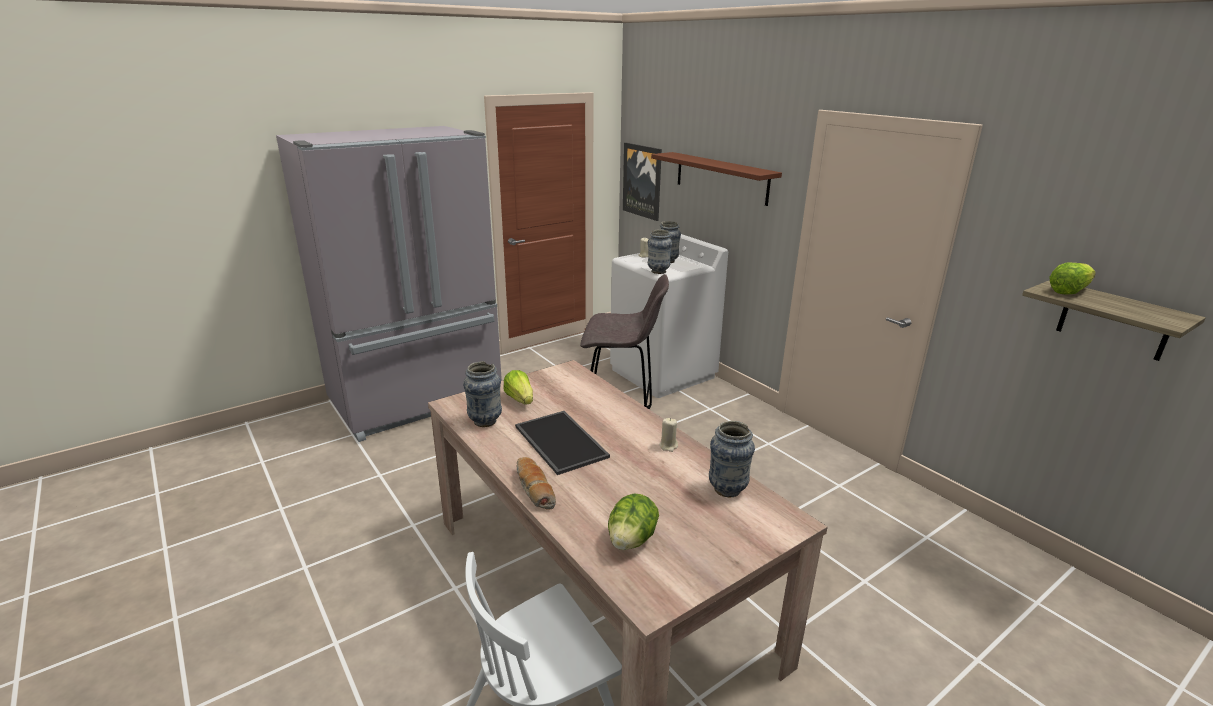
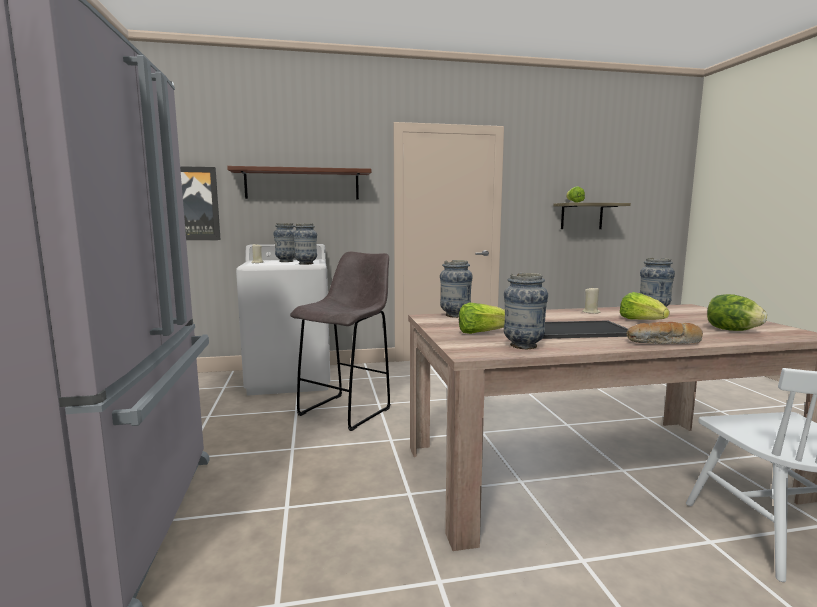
camera: 65 degrees left, 15 degrees down
none -> vase [440,260,473,318]
none -> lettuce [620,292,670,320]

